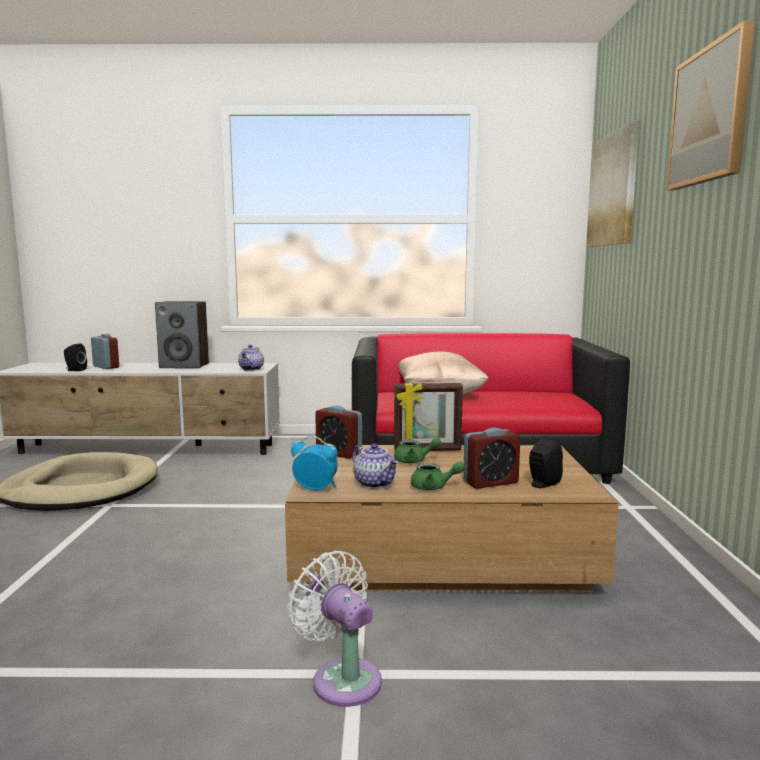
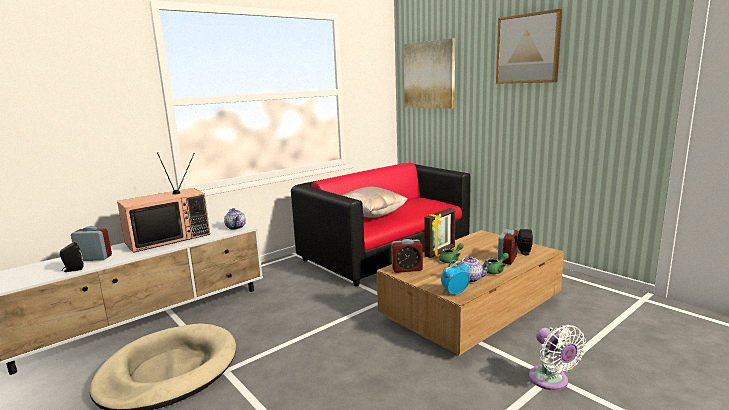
camera: 40 degrees left, 5 degrees up
speaker [155,301,209,369] -> television [117,152,210,253]
white fan [287,551,382,707] -> white fan turned 120 degrees counterclockwise [529,325,586,390]

